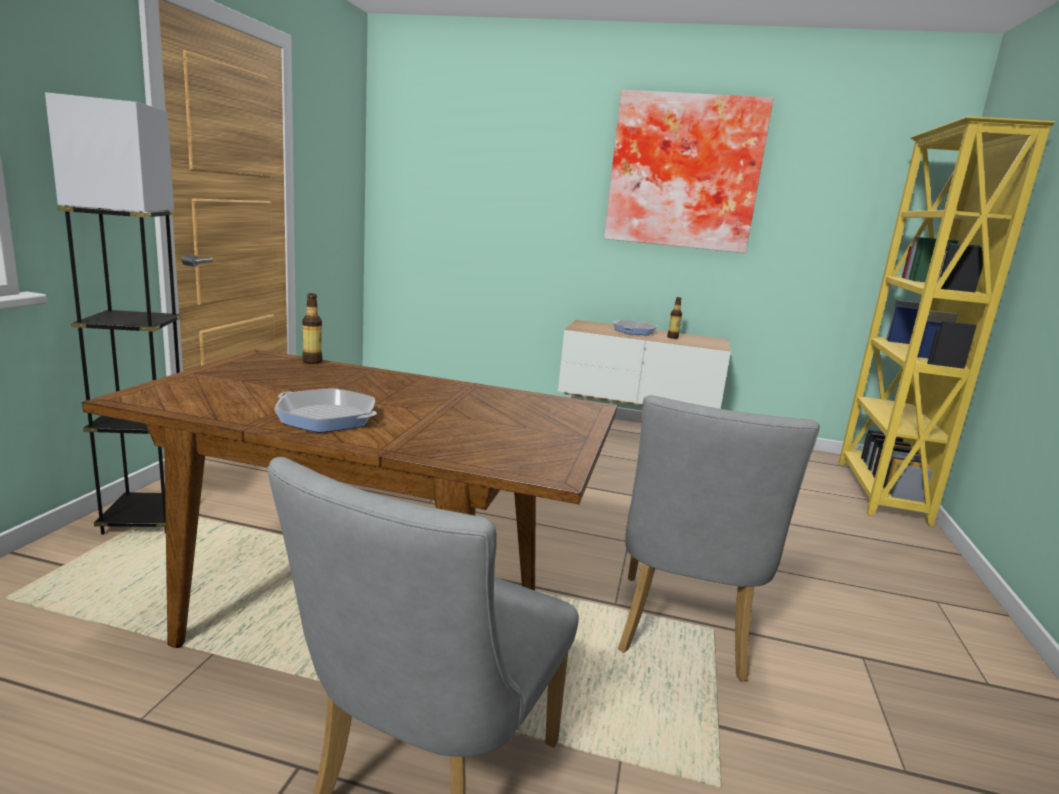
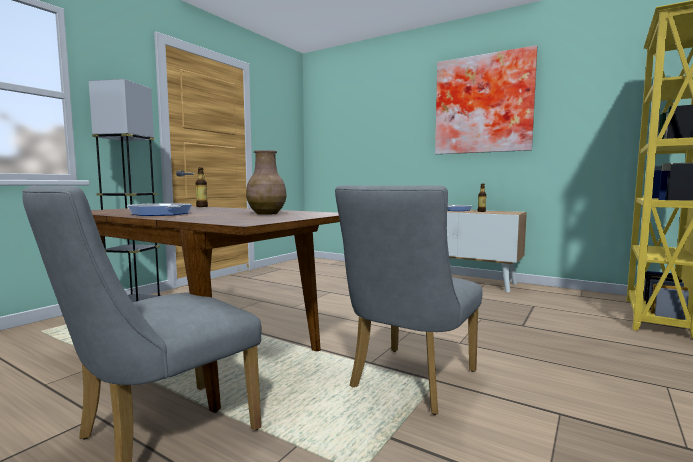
camera: 20 degrees right, 10 degrees down
none -> brown vase [246,150,287,215]

